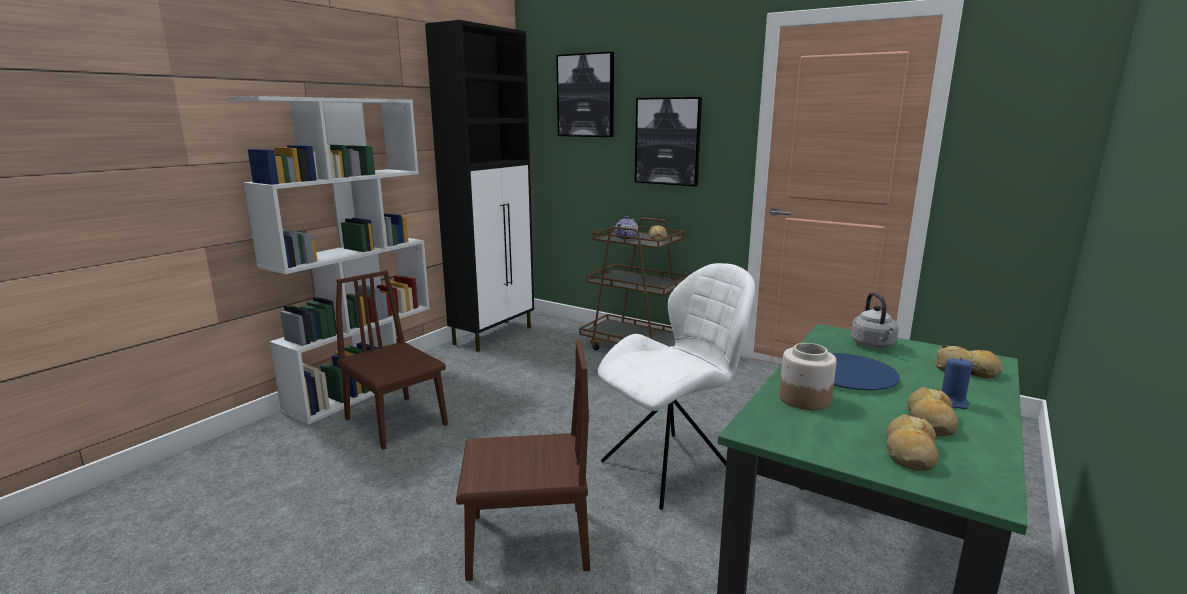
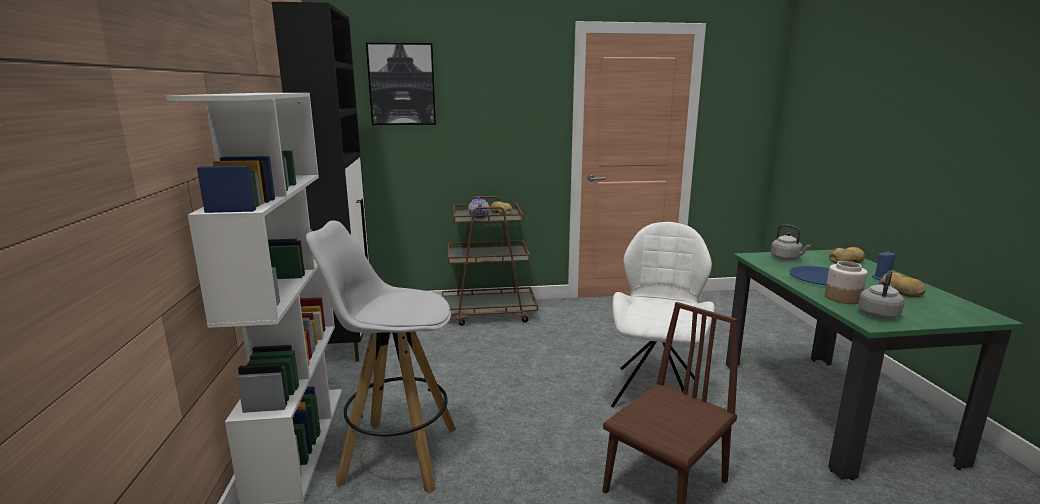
camera: 40 degrees left, 0 degrees up
brown chair [336,270,448,450] -> white stool [306,220,456,493]
picture [635,97,702,186] -> none
bread [886,414,938,471] -> none
none -> grey kettle [858,270,905,319]

